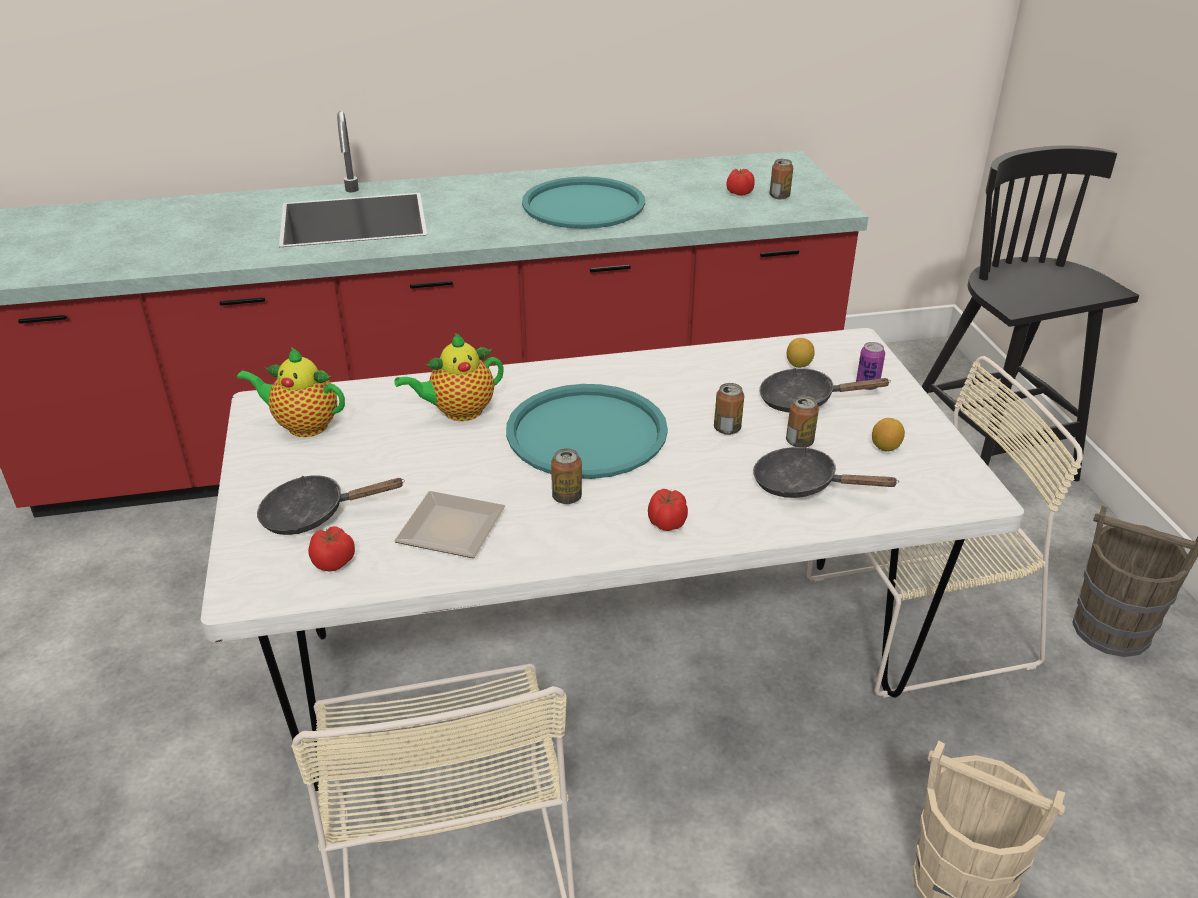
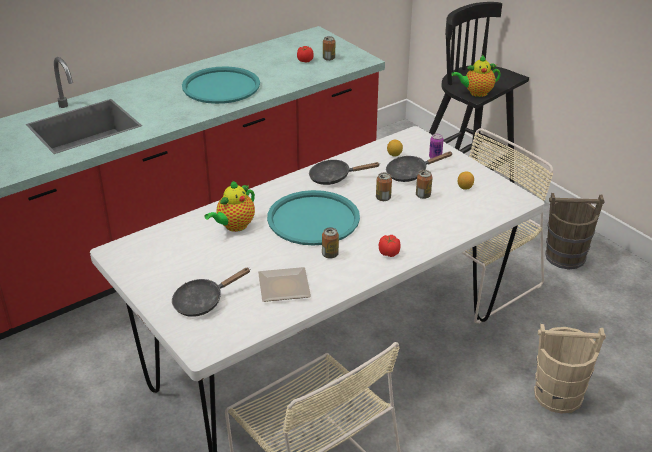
camera: 25 degrees left, 0 degrees up
teapot [236,347,345,437] -> teapot moved to [451,55,501,97]
tomato [308,526,355,571] -> none
black frying pan [753,447,899,498] -> black frying pan moved to [309,160,380,185]

